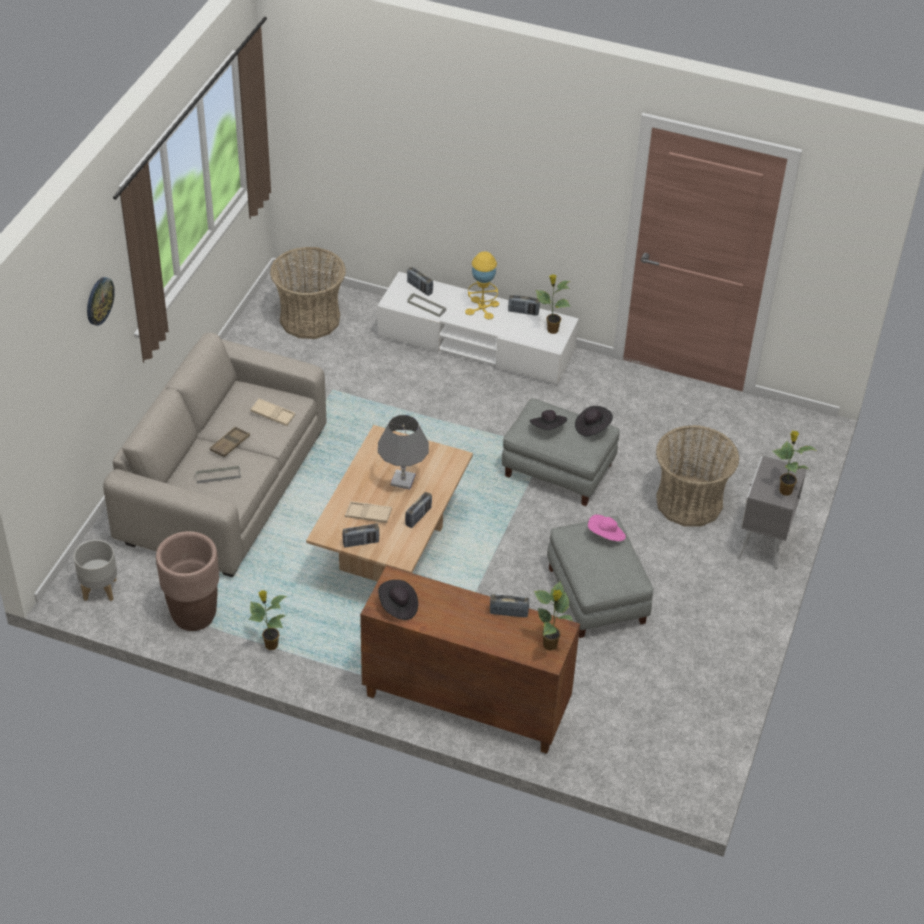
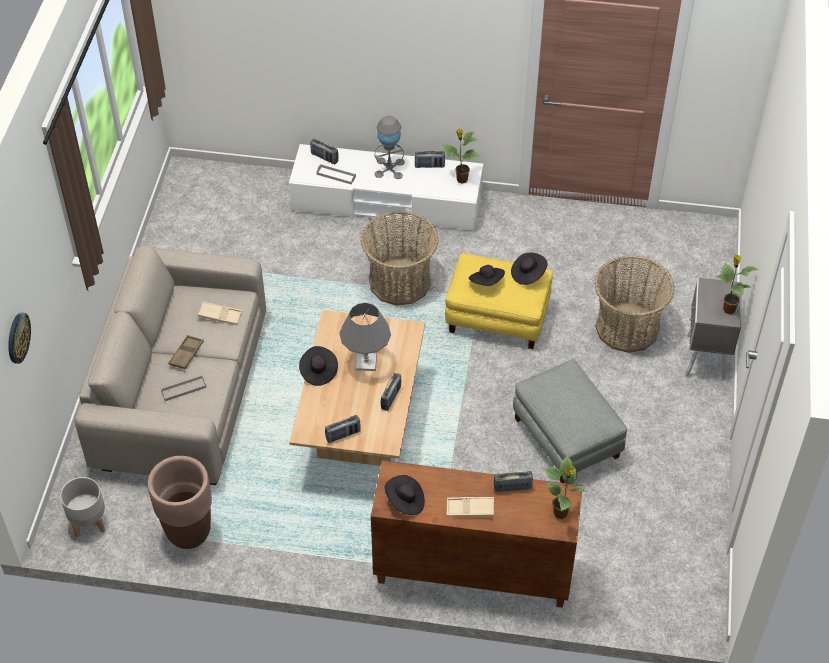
camera: 10 degrees left, 5 degrees up
wall clock [87,277,115,326] -> wall clock moved to [8,313,31,364]
potted plant [248,590,287,650] -> none
basket [270,247,346,339] -> basket moved to [361,211,439,306]
beige tray [345,501,392,523] -> beige tray moved to [446,497,494,517]
yellow table lamp [465,251,499,320] -> grey table lamp [374,115,405,179]
grey ottoman [502,398,620,506] -> yellow ottoman [445,253,553,349]
pink hat [588,515,626,541] -> none
none -> black hat [299,346,338,386]

